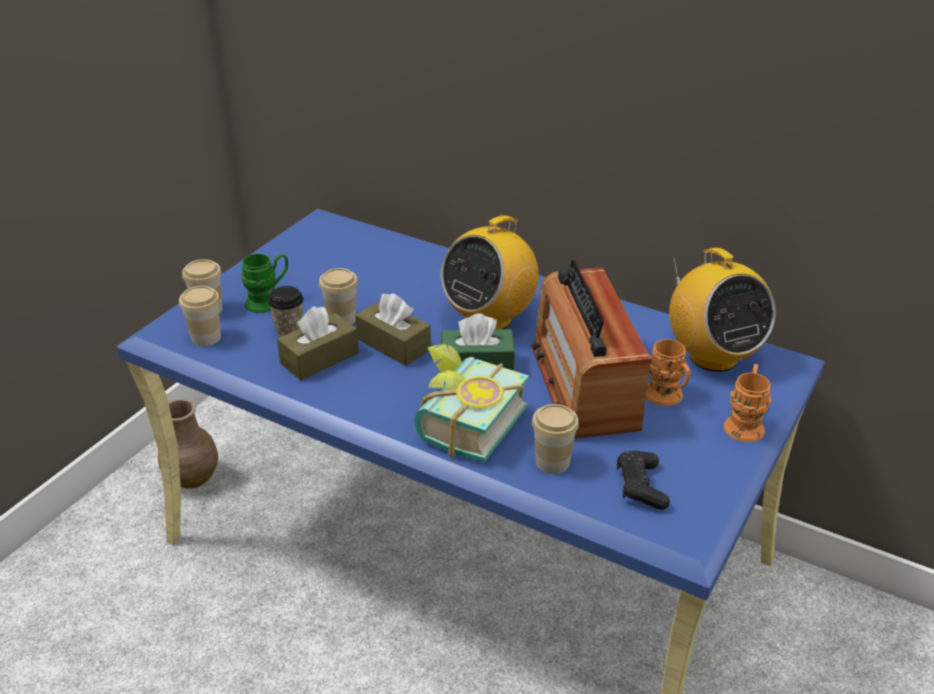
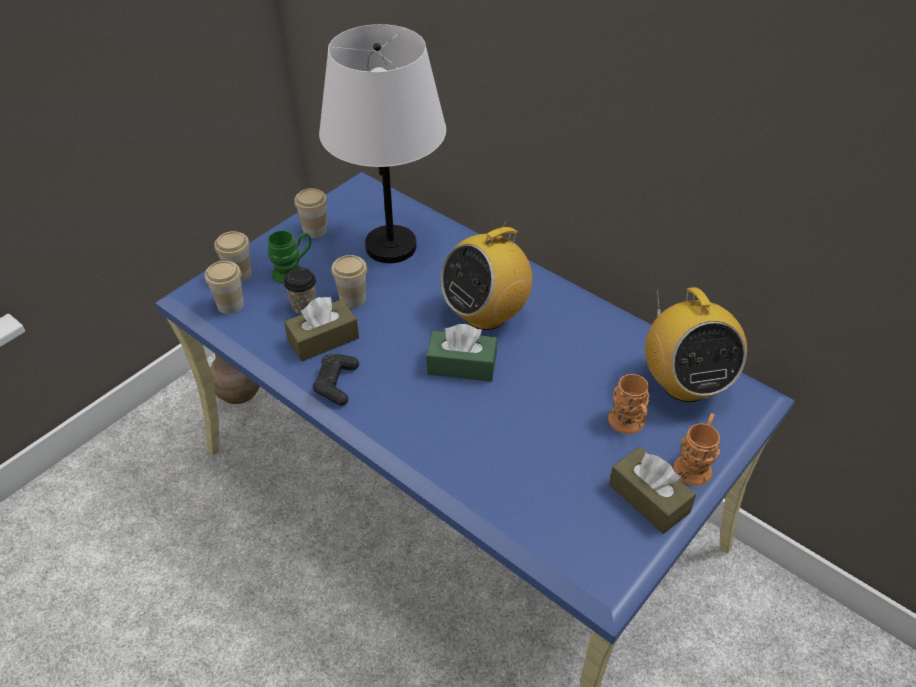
camera: 10 degrees right, 10 degrees up
brown tissue box [355,293,431,366] -> brown tissue box moved to [609,447,696,534]
book [414,344,529,462] -> none
radio [531,260,651,439] -> none
cup [532,404,579,474] -> cup moved to [294,188,327,238]
black game controller [617,451,670,510] -> black game controller moved to [313,354,359,406]
none -> white table lamp [319,24,446,263]

